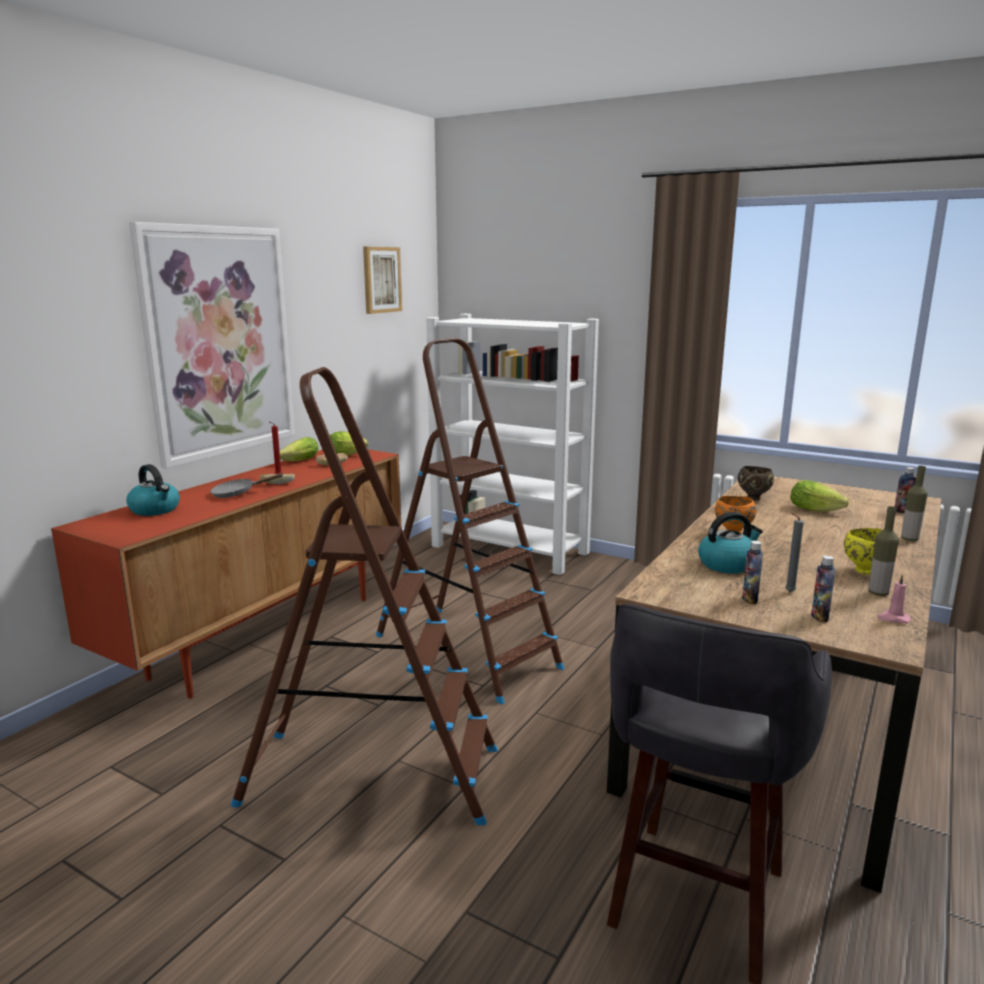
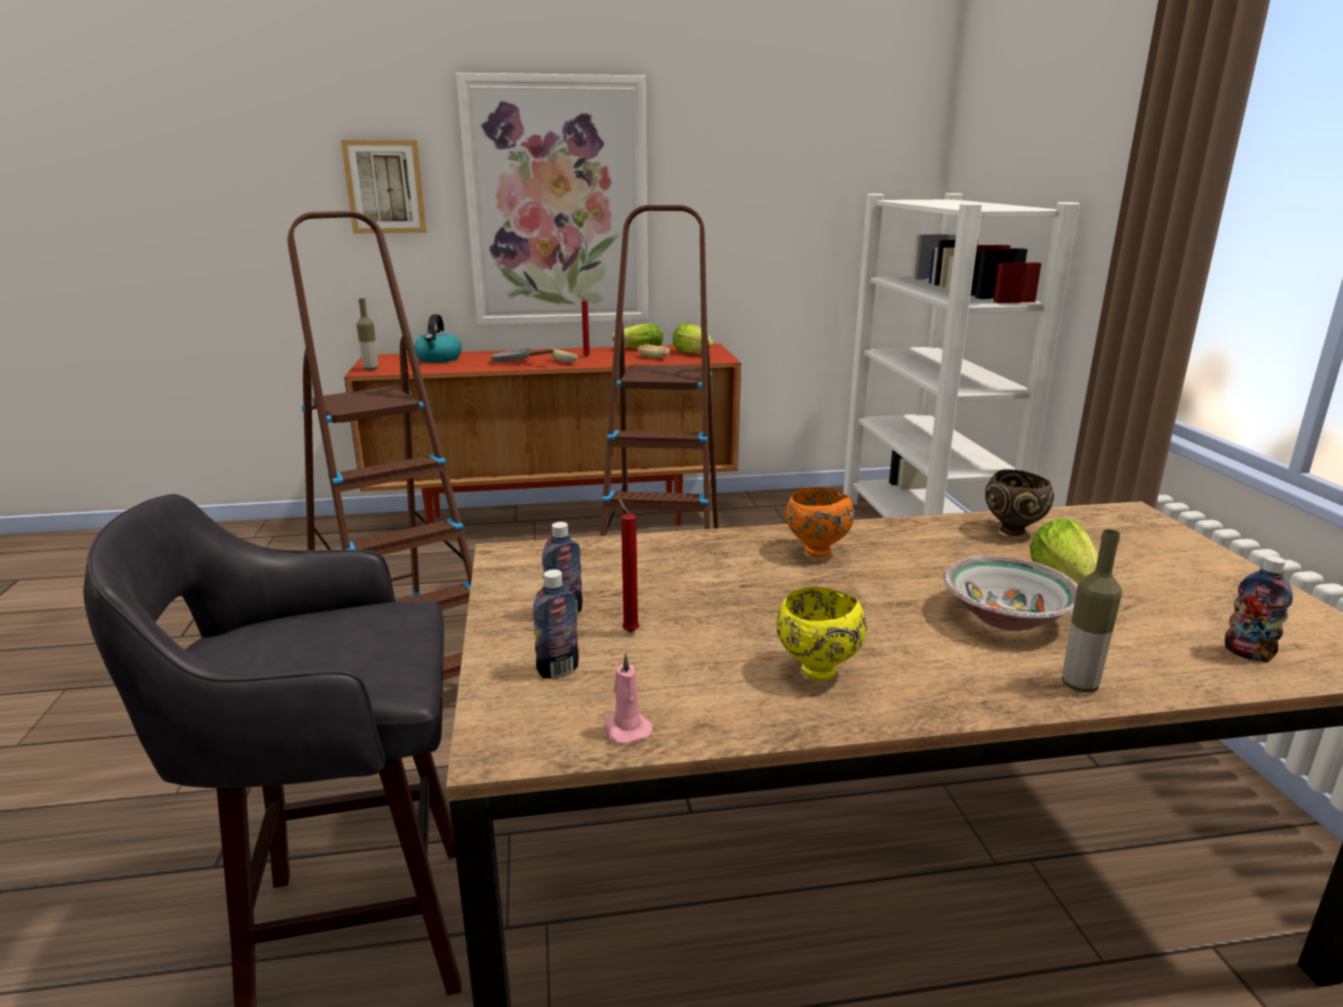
camera: 50 degrees right, 5 degrees up
picture [363,247,402,314] -> picture moved to [341,140,427,234]
kettle [698,512,763,573] -> none
grey candle [785,513,804,592] -> red candle [618,498,640,632]
bottle [869,506,899,596] -> bottle moved to [357,298,378,370]
none -> bowl [943,555,1078,631]

